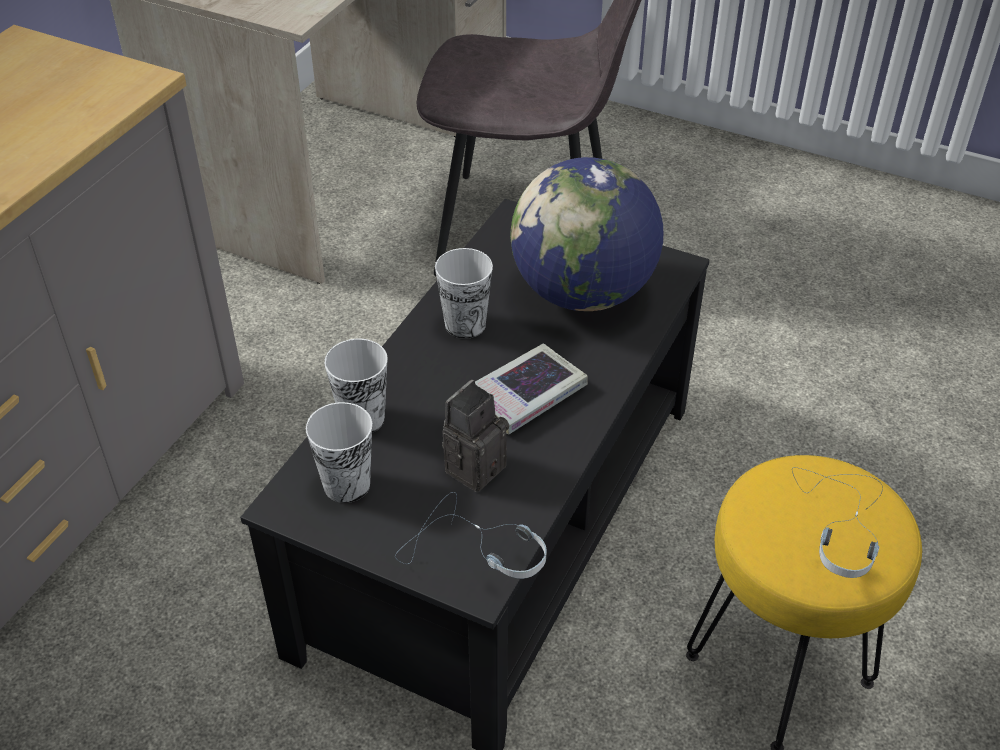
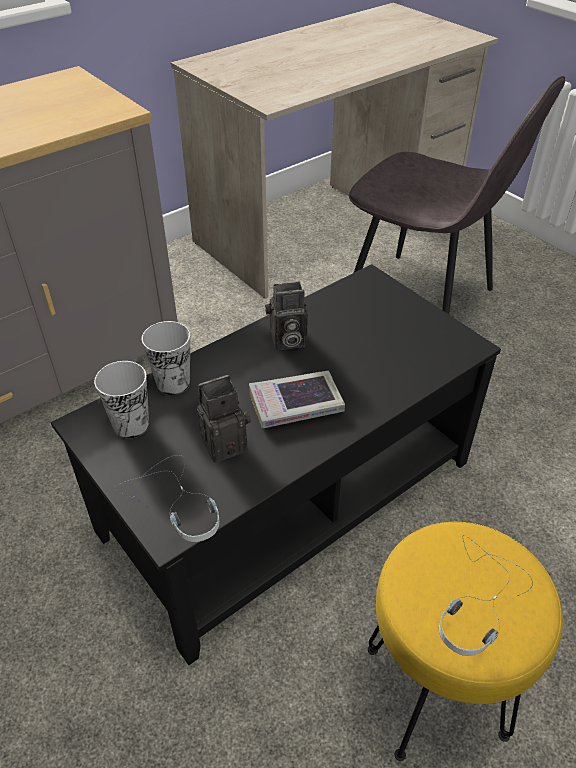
camera: 25 degrees right, 0 degrees up
cup [435,248,493,339] -> camera [265,281,308,350]
globe [510,157,663,311] -> none

